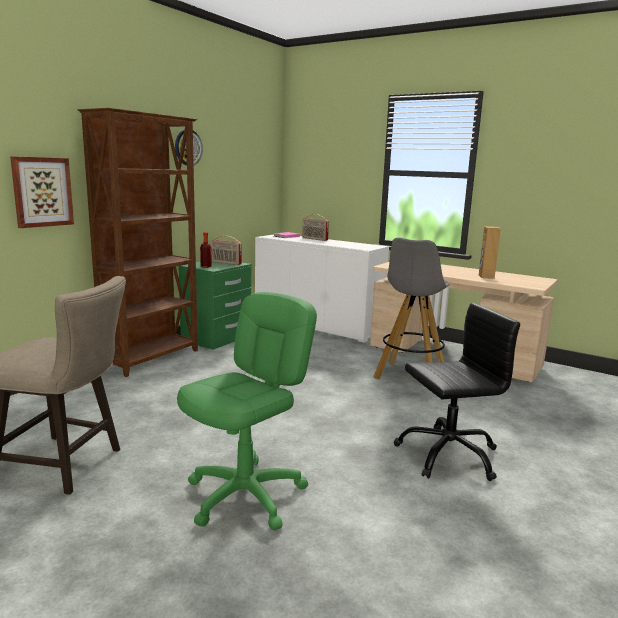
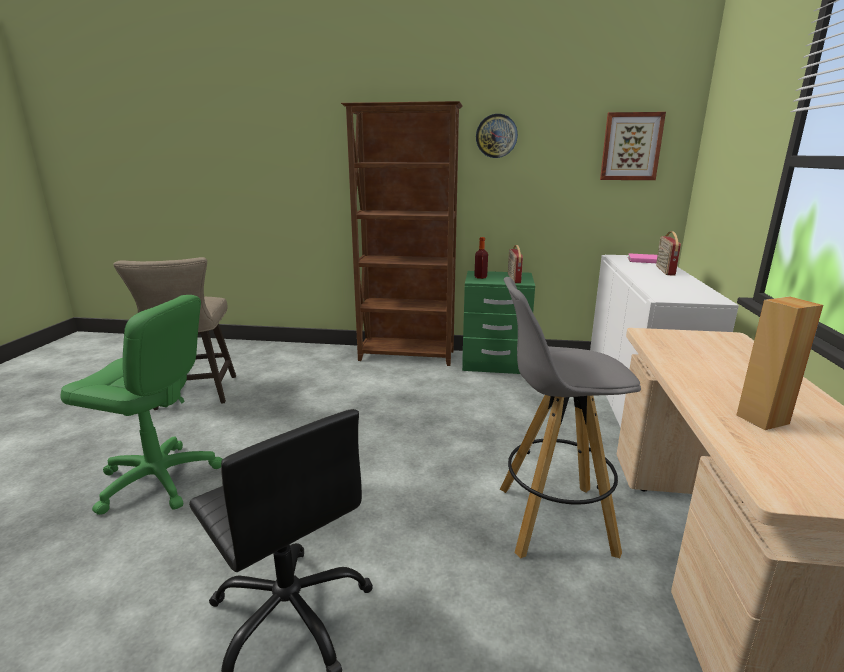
camera: 65 degrees right, 5 degrees up
picture [10,156,74,228] -> picture moved to [600,112,666,180]

